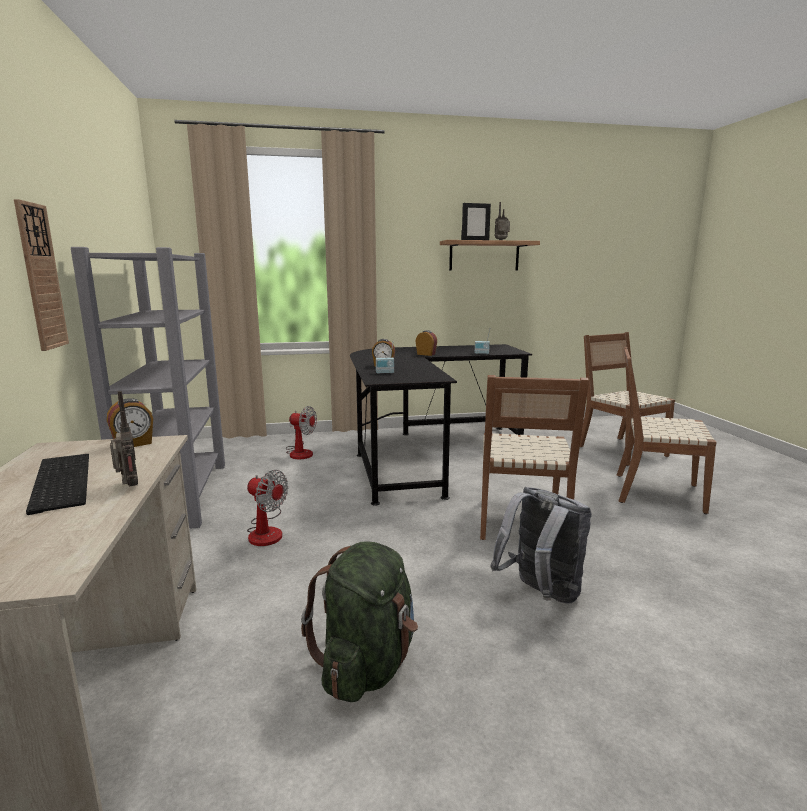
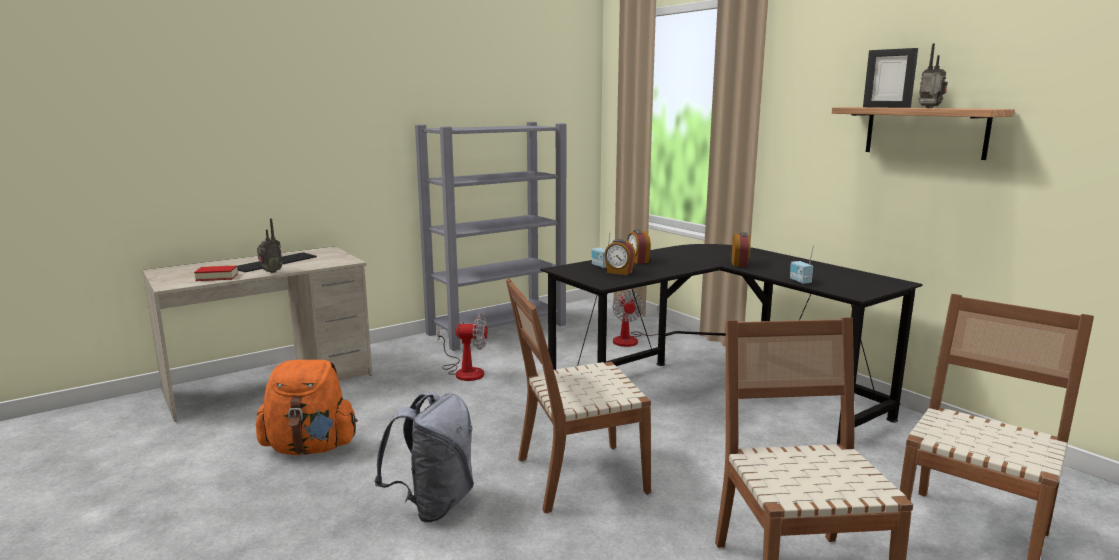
camera: 65 degrees right, 0 degrees up
wall clock [14,199,69,351] -> none
alarm clock [107,398,153,447] -> alarm clock moved to [604,239,636,275]
fan [247,470,288,546] -> fan turned 90 degrees counterclockwise [437,314,488,381]
green backpack [301,542,418,702] -> orange backpack [256,360,358,455]
none -> book [194,265,238,281]

